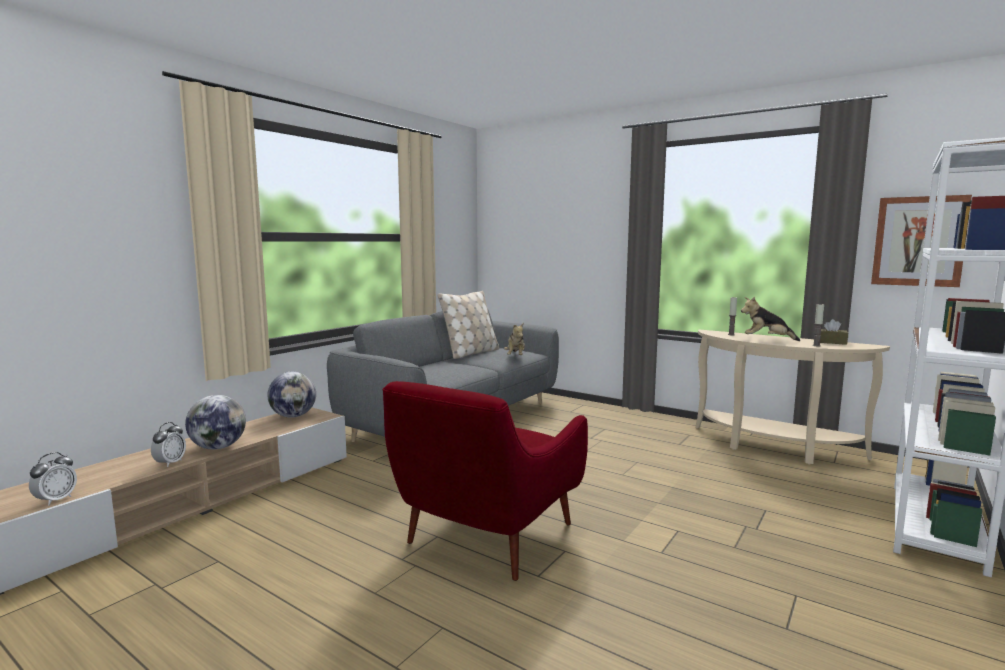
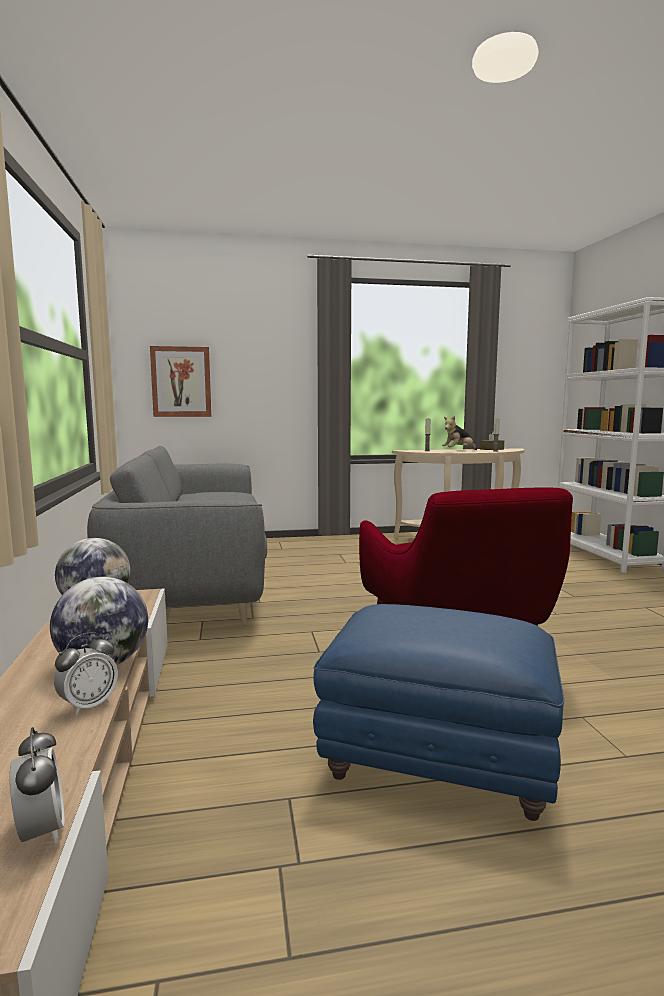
camera: 45 degrees left, 0 degrees up
alarm clock [151,422,186,467] -> alarm clock turned 75 degrees clockwise [54,632,118,715]
beige pillow [438,291,499,359] -> none
plush toy [504,323,525,355] -> none
picture [871,195,972,287] -> picture moved to [150,346,211,417]
none -> blue ottoman [313,604,564,821]

